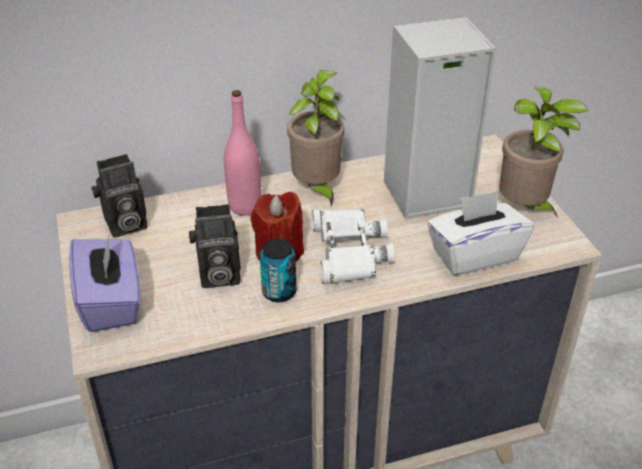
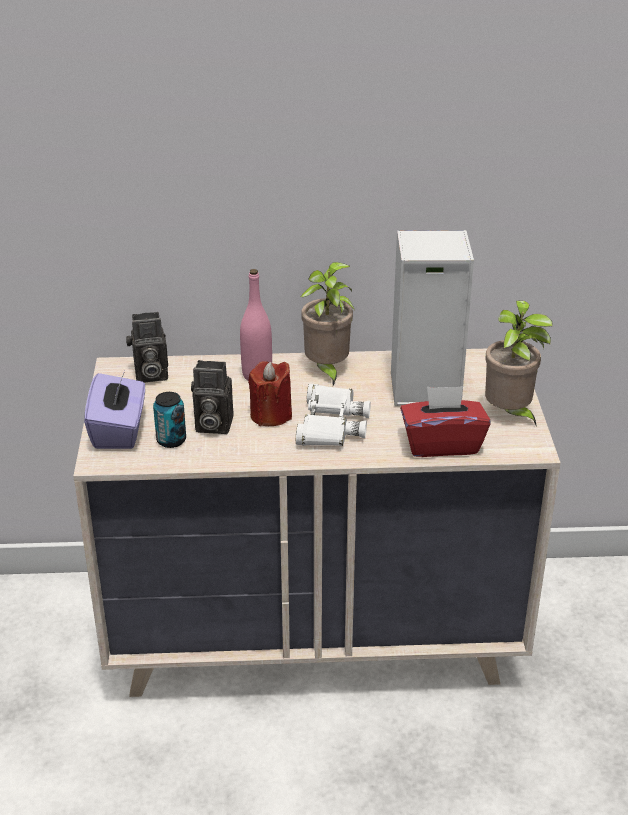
camera: 15 degrees right, 5 degrees down
can [260,239,296,302] -> can moved to [153,392,186,448]
white tissue box [428,191,534,275] -> red tissue box [400,386,491,457]

